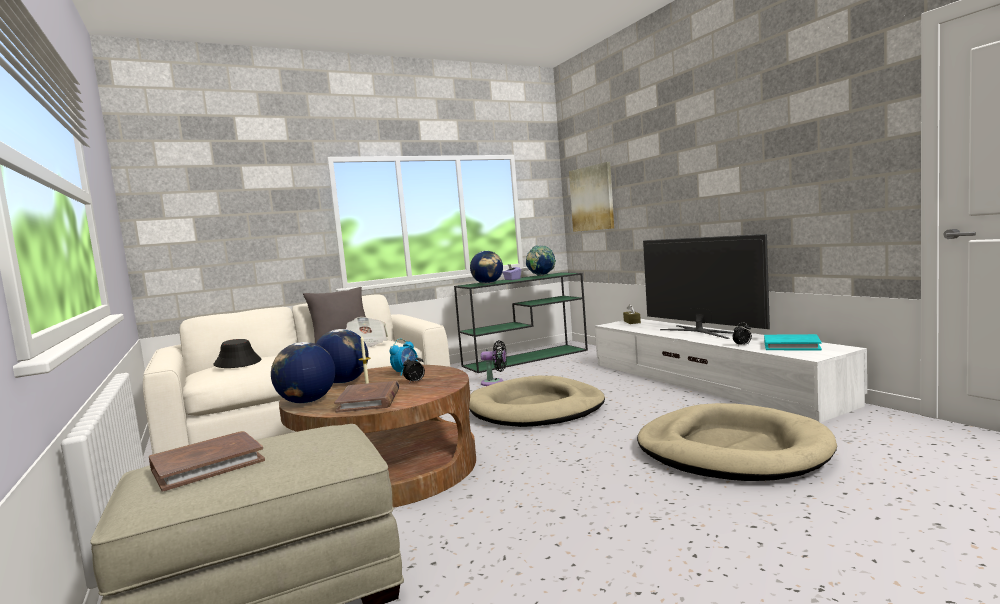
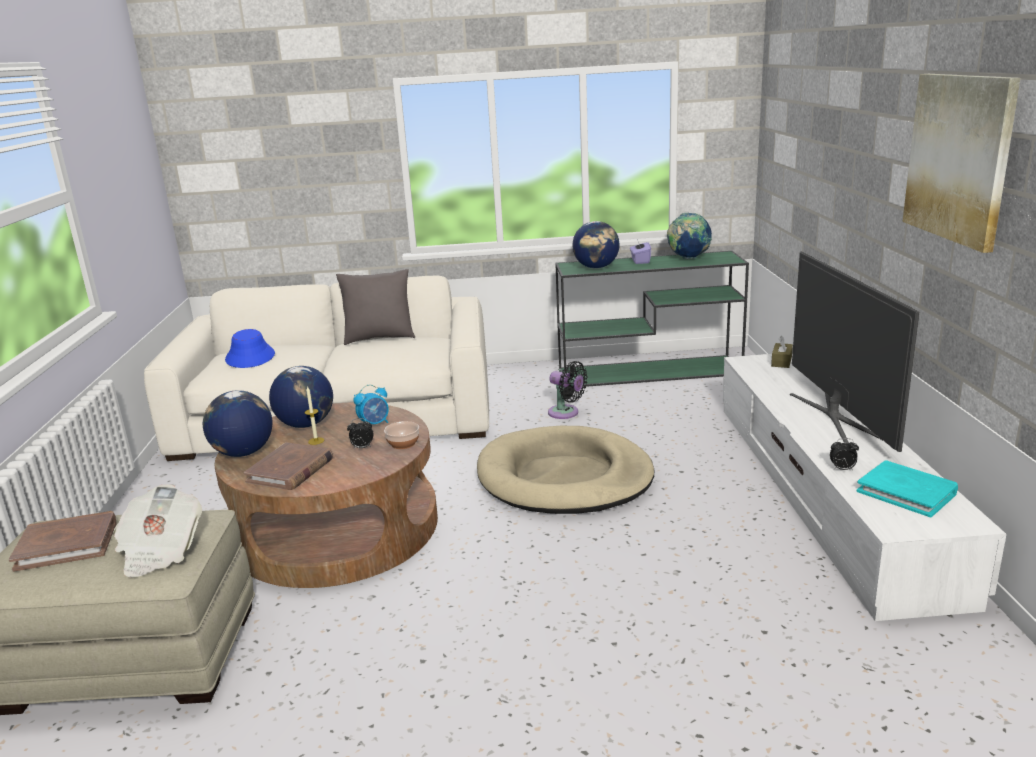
camera: 25 degrees right, 15 degrees up
black hat [213,339,261,368] -> blue hat [225,329,275,368]
newspaper [346,317,388,347] -> newspaper moved to [113,484,202,578]
picture [569,162,614,232] -> picture moved to [902,74,1021,253]
beige dog bed [637,403,837,481] -> none
none -> bowl [384,421,419,449]

